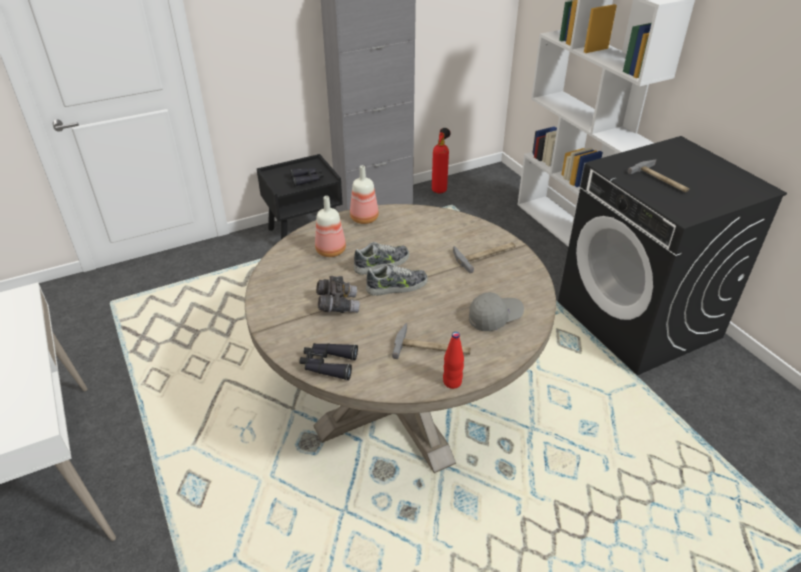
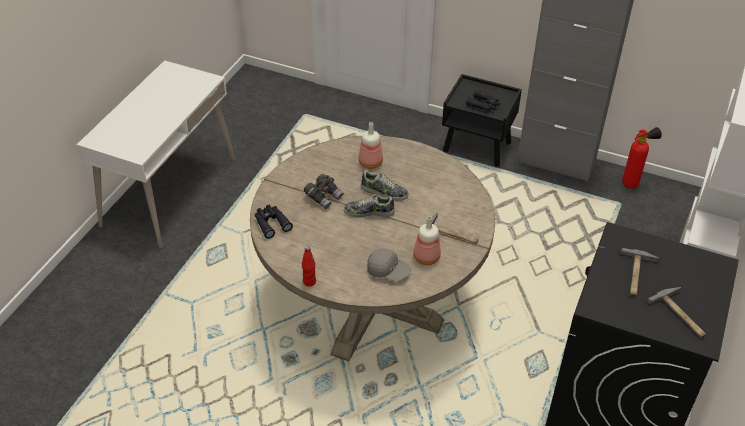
camera: 50 degrees right, 5 degrees up
bottle [350,165,379,224] -> bottle moved to [413,216,441,265]
shoe [366,263,428,296] -> shoe turned 150 degrees clockwise [344,194,395,217]
hammer [392,323,471,359] -> hammer moved to [647,287,706,338]

